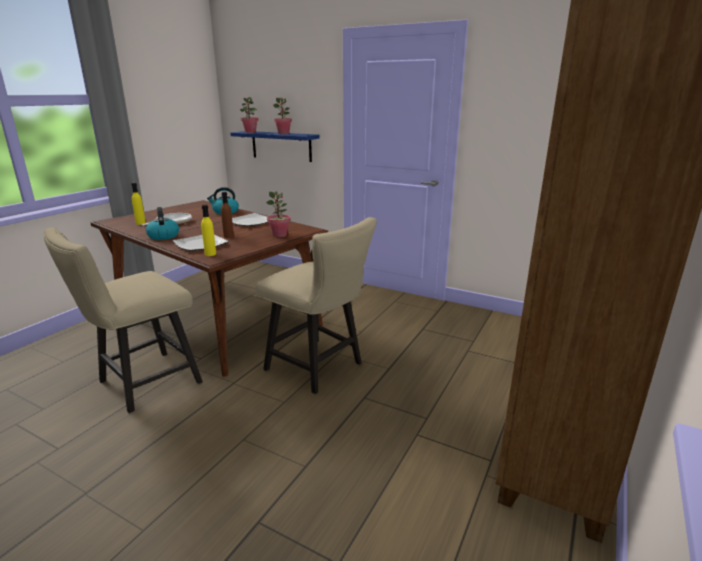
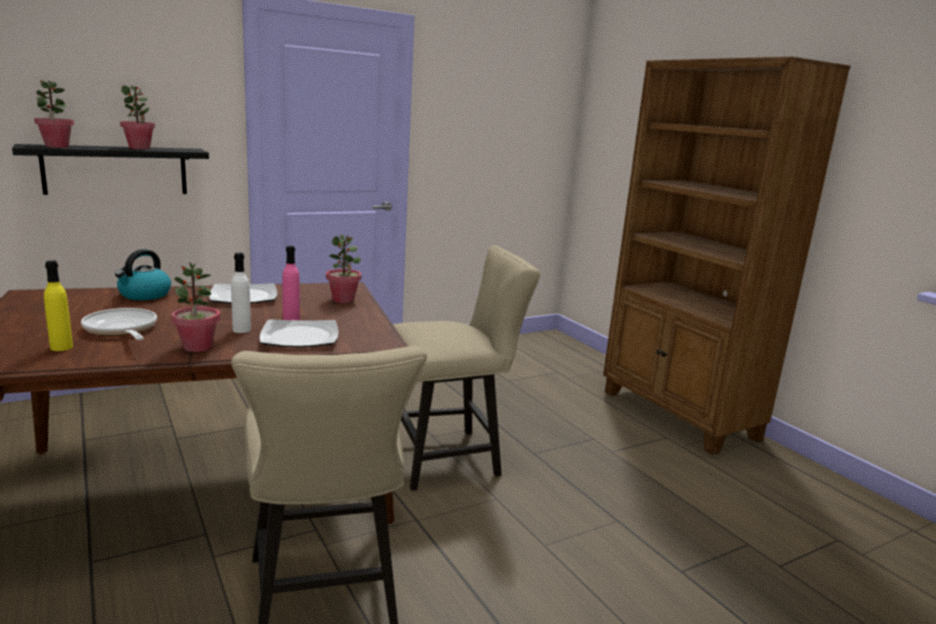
camera: 60 degrees left, 5 degrees down
kettle [146,207,179,240] -> potted plant [171,262,220,352]
yellow bottle [201,205,216,256] -> none
brown bottle [221,192,234,238] -> pink bottle [282,246,300,320]
blue shelf [230,131,320,162] -> black shelf [12,144,209,195]
none -> white bottle [231,252,251,333]

